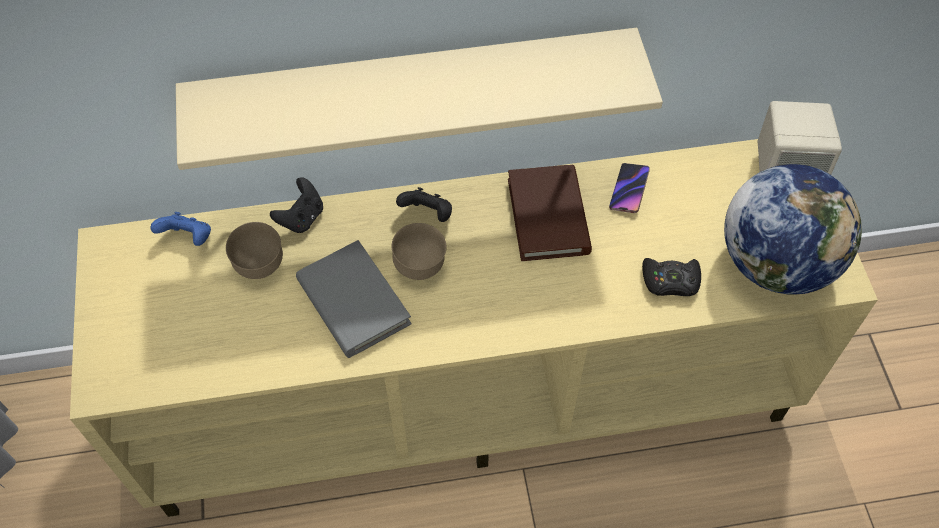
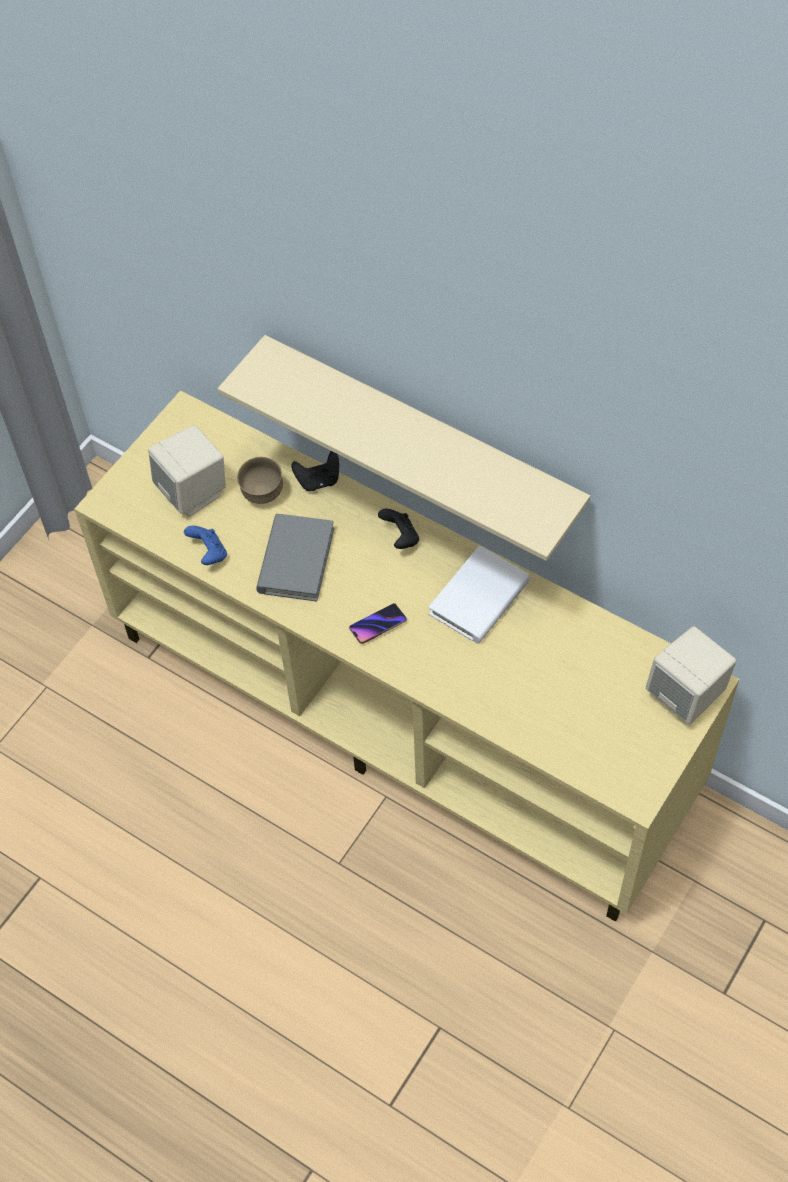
camera: 45 degrees right, 0 degrees up
blue game controller [151,212,211,246] -> blue game controller moved to [184,526,227,565]
brown bowl [392,223,447,280] -> none
brown book [508,165,592,261] -> white book [428,545,530,644]
phone [609,163,650,213] -> phone moved to [349,603,407,644]
black game controller [642,258,701,296] -> none
globe [724,164,862,295] -> none
none -> beige speaker [148,425,226,516]

